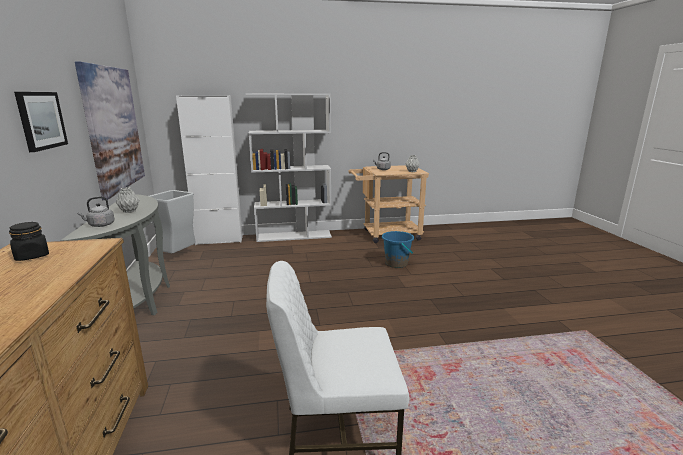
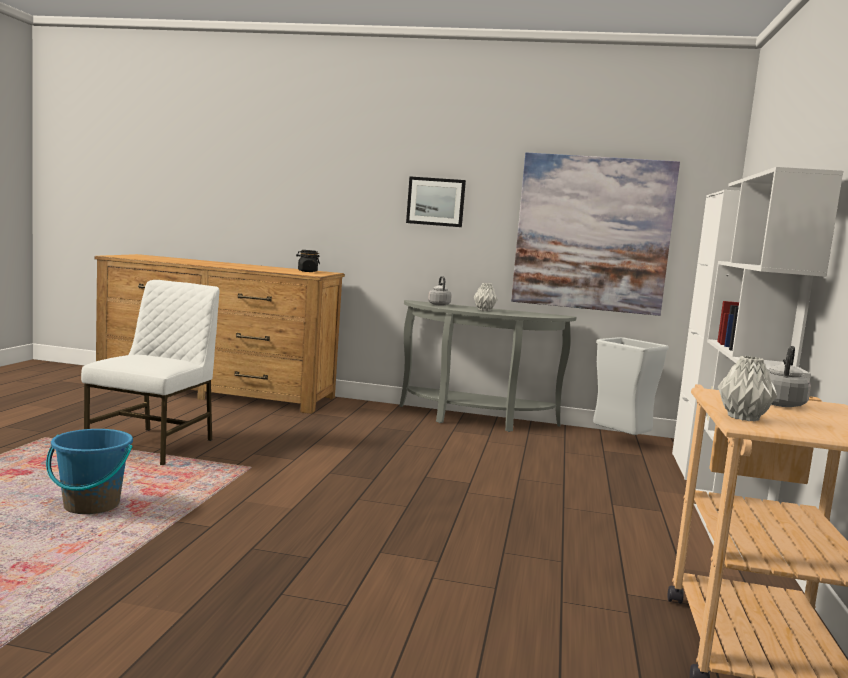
camera: 110 degrees right, 10 degrees down
blue bucket [382,231,414,268] -> blue bucket moved to [46,429,133,514]

